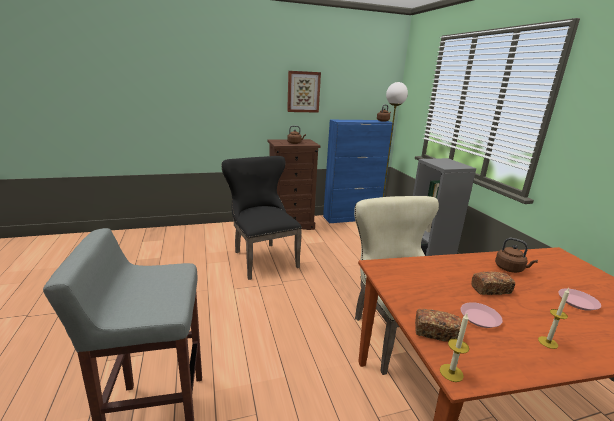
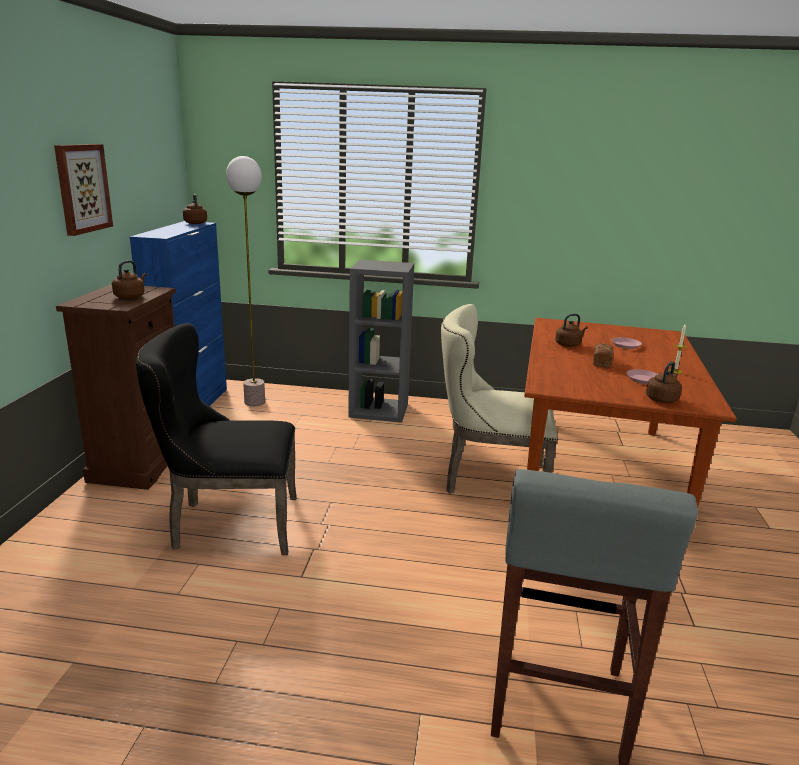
camera: 65 degrees left, 0 degrees up
bread [415,309,462,342] -> brown kettle [646,361,682,403]
candle [440,313,469,382] -> none

